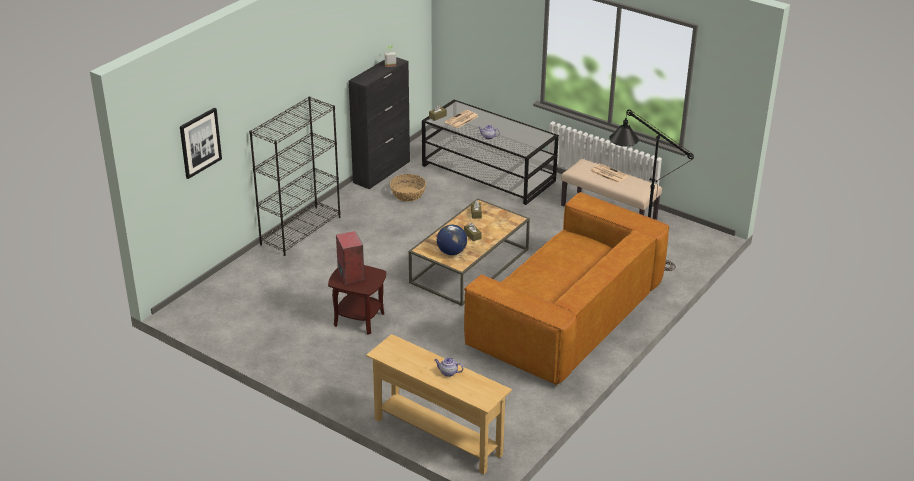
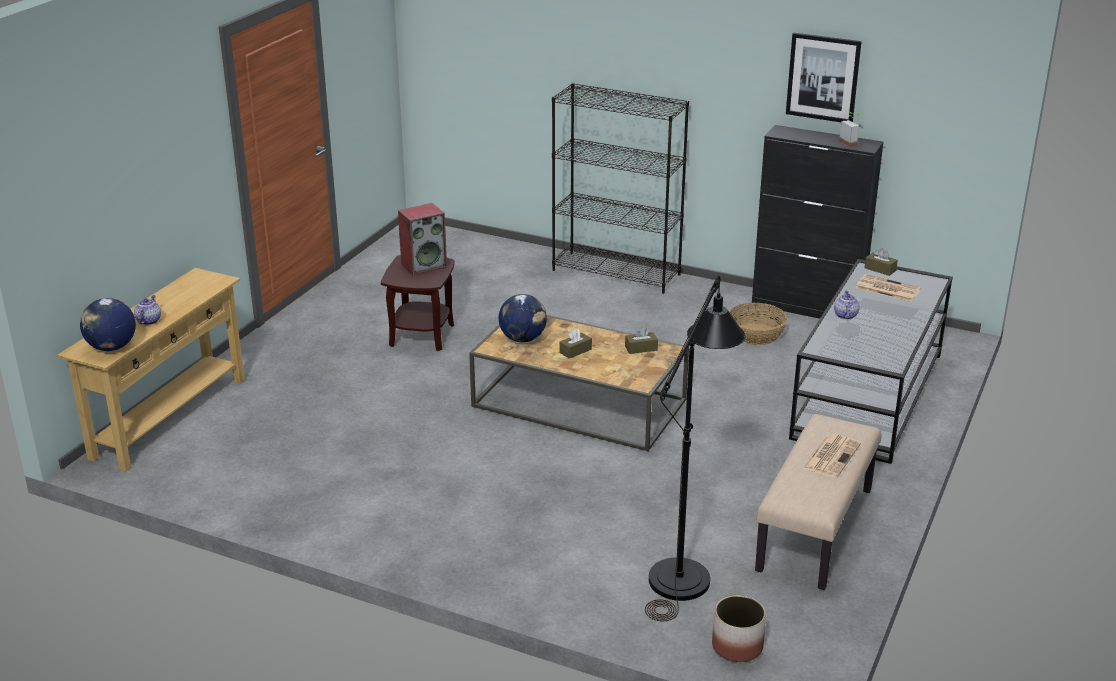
camera: 80 degrees right, 5 degrees down
picture [180,107,222,179] -> picture moved to [786,33,862,122]
brown sofa [464,192,670,386] -> none
none -> globe [80,298,136,351]
none -> planter [712,595,766,662]

